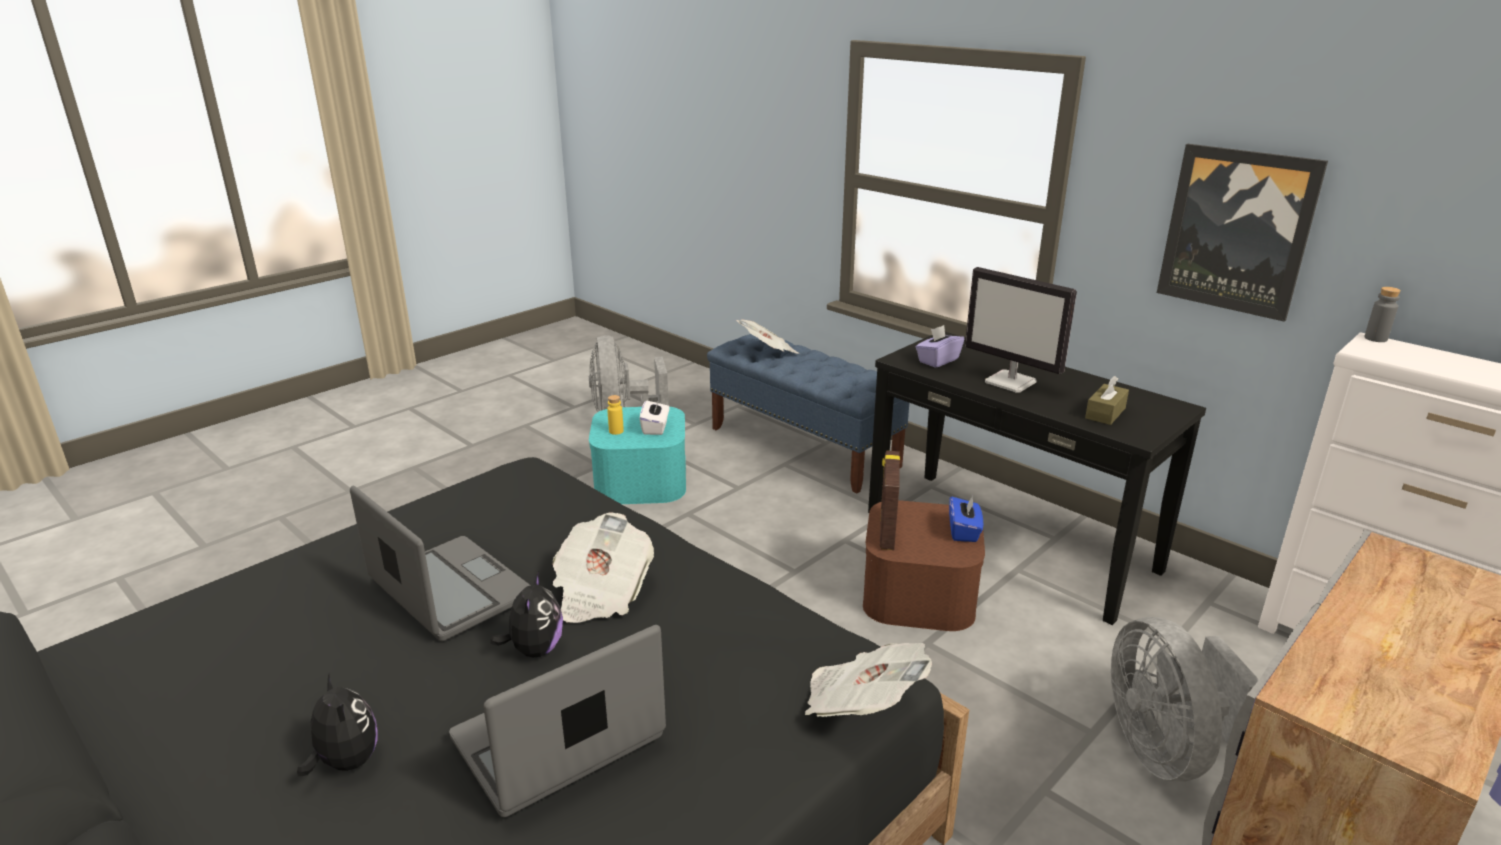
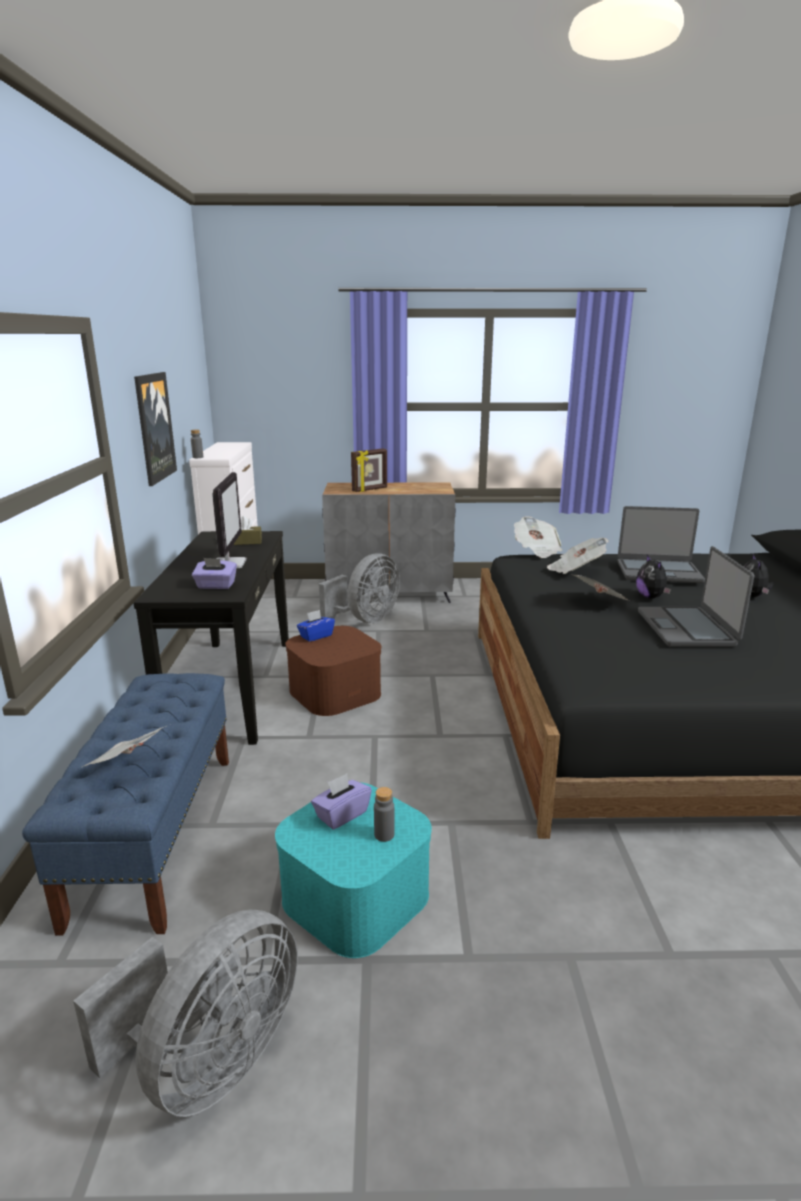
camera: 135 degrees left, 5 degrees down
plush toy [490,571,563,658] -> plush toy turned 60 degrees counterclockwise [636,555,671,599]
yellow bottle [607,395,624,435] -> grey bottle [374,787,395,842]
white tissue box [640,398,669,435] -> purple tissue box [311,774,372,830]
picture frame [880,451,900,550] -> picture frame moved to [351,449,387,492]
none -> newspaper [547,538,609,574]

